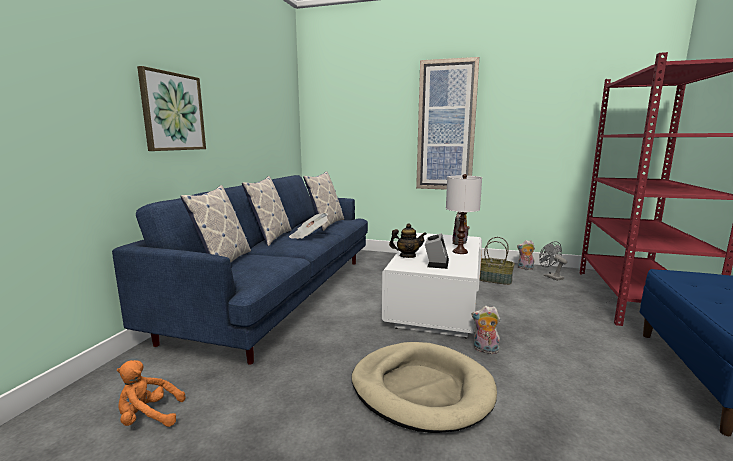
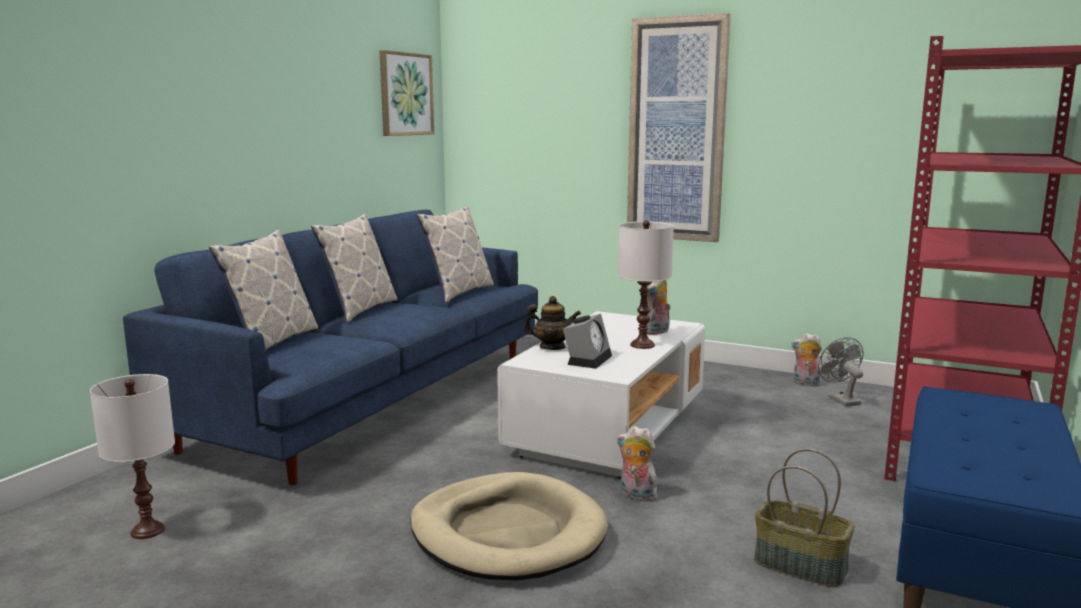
camera: 10 degrees right, 0 degrees up
orange plush toy [117,360,185,427] -> white table lamp [90,374,175,539]
picture [137,66,206,151] -> picture moved to [380,50,434,136]
newspaper [289,213,328,239] -> none
basket [480,237,515,285] -> basket moved to [754,449,855,587]

